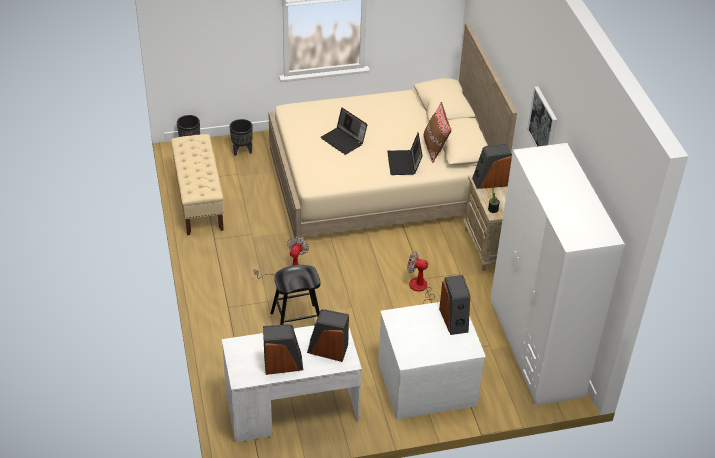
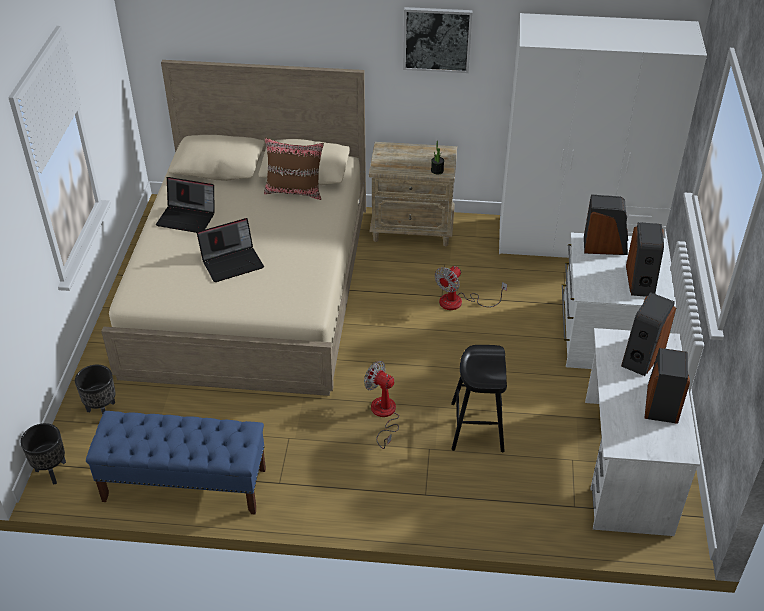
camera: 70 degrees left, 0 degrees up
beige bench [171,134,224,235] -> blue bench [86,411,266,515]
laptop [387,133,423,175] -> laptop moved to [156,177,215,233]
speaker [472,143,512,189] -> speaker moved to [626,222,664,297]

